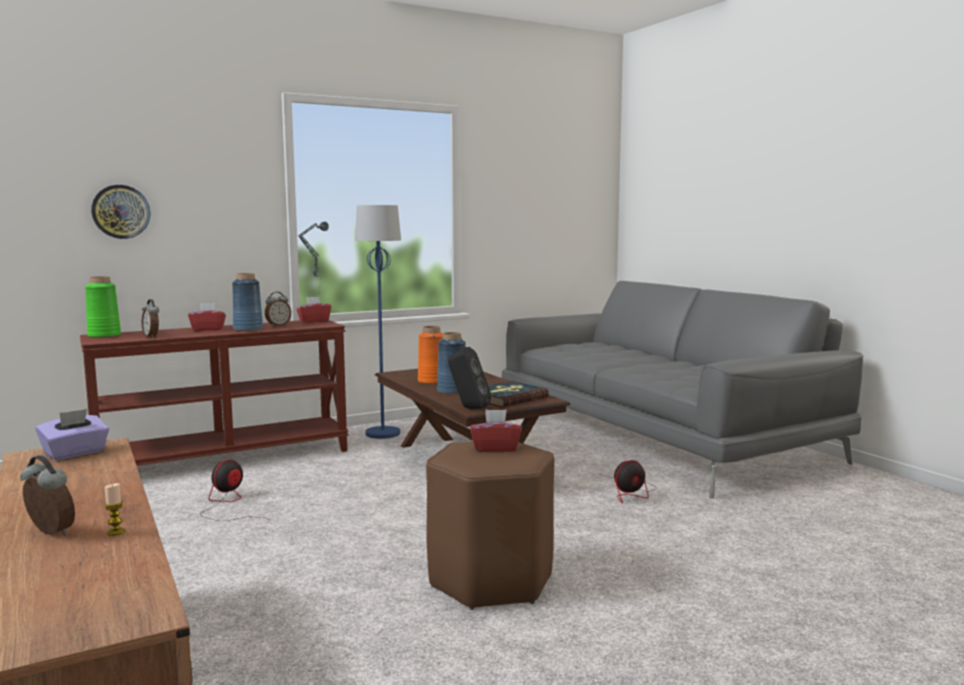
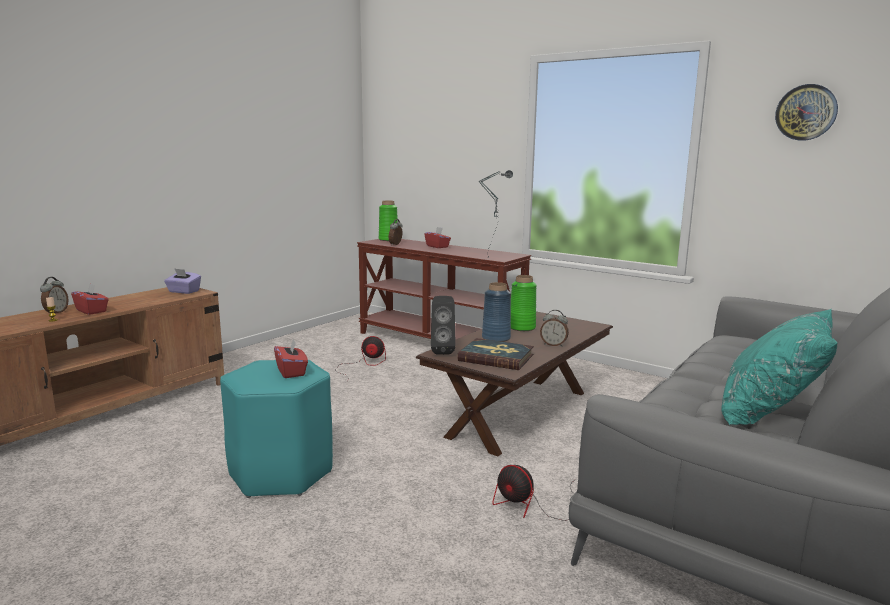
camera: 65 degrees right, 5 degrees up
wall clock [91,185,150,239] -> wall clock moved to [775,84,838,141]
blue vase [232,273,263,332] -> none
alarm clock [265,292,291,326] -> alarm clock moved to [540,310,569,347]
red tissue box [296,297,331,323] -> red tissue box moved to [71,284,109,315]
blue floor lamp [355,205,401,439] -> none
orange vase [418,326,443,384] -> green vase [511,275,537,331]
brown stool [426,442,555,610] -> turquoise stool [220,360,333,498]
none -> turquoise pillow [721,309,838,425]

